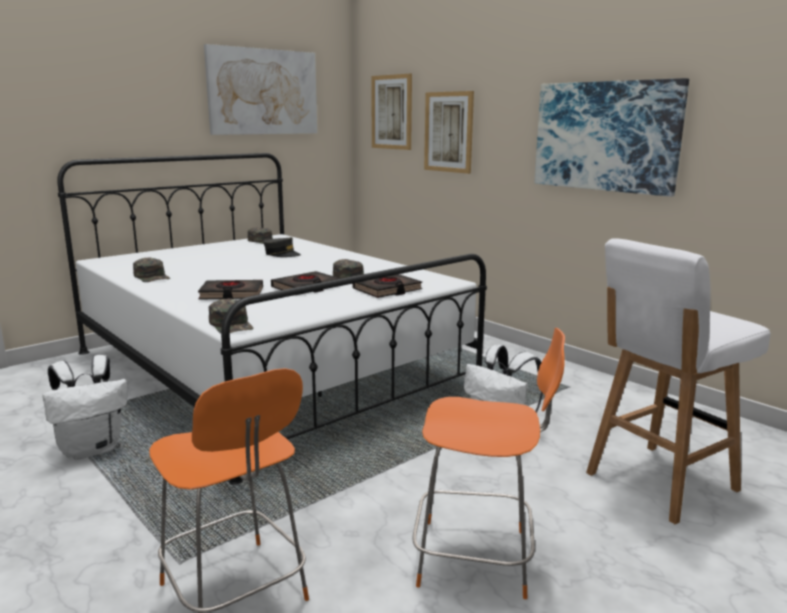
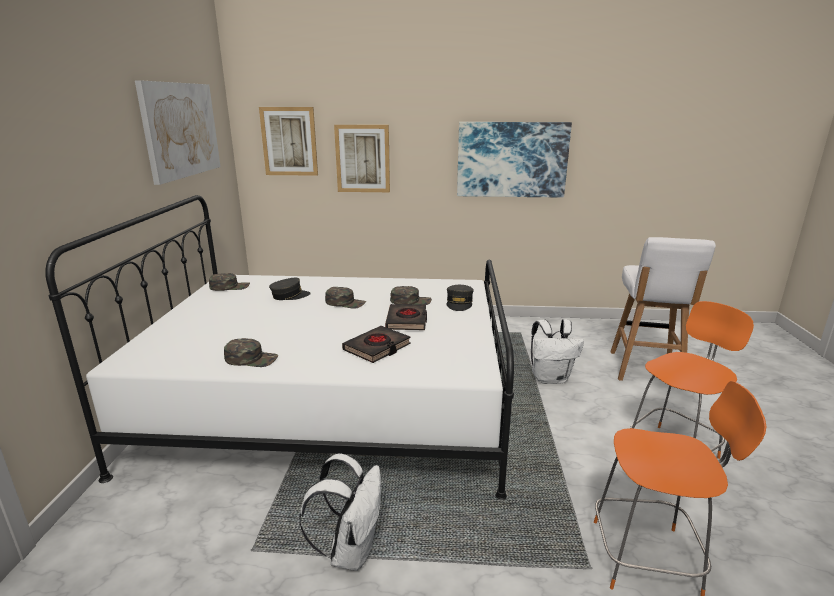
camera: 45 degrees left, 5 degrees up
green cap [209,298,253,333] -> green cap moved to [325,287,366,309]
black book [353,274,422,298] -> grey cap [447,285,474,311]

